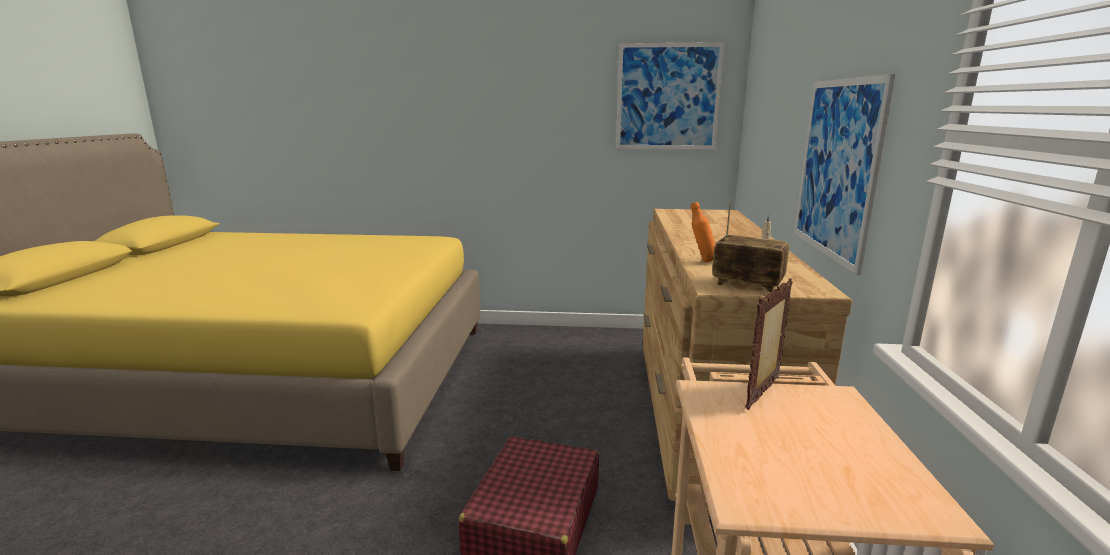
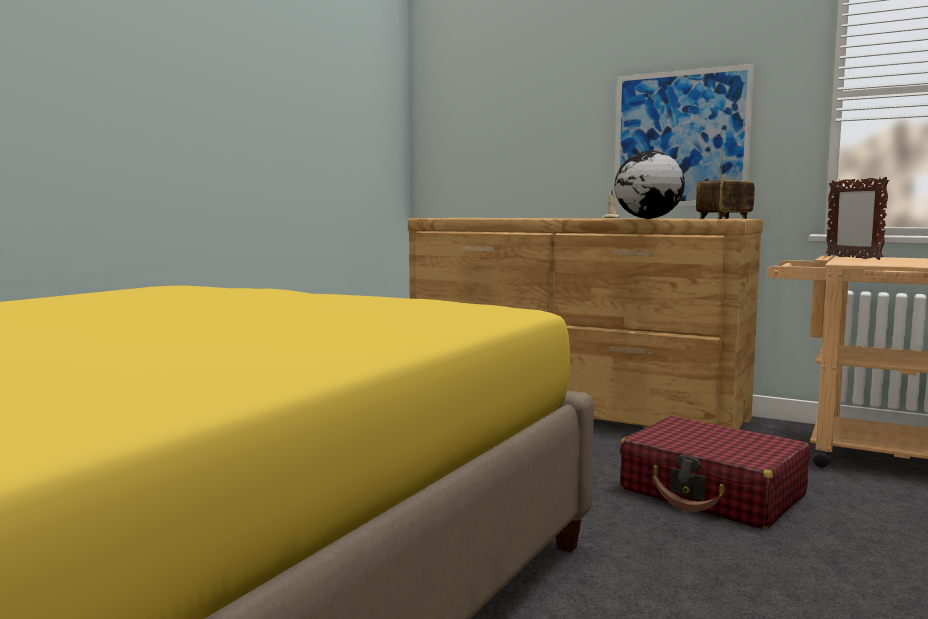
camera: 65 degrees left, 10 degrees down
picture [616,42,724,149] -> none
orange bottle [691,202,715,262] -> globe [614,151,685,219]

